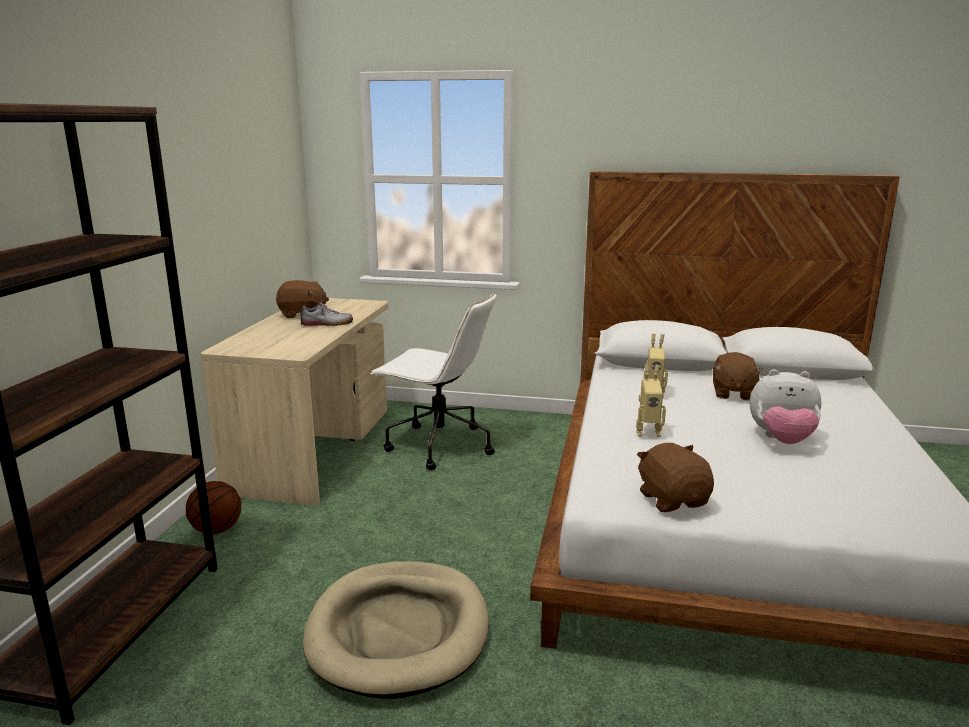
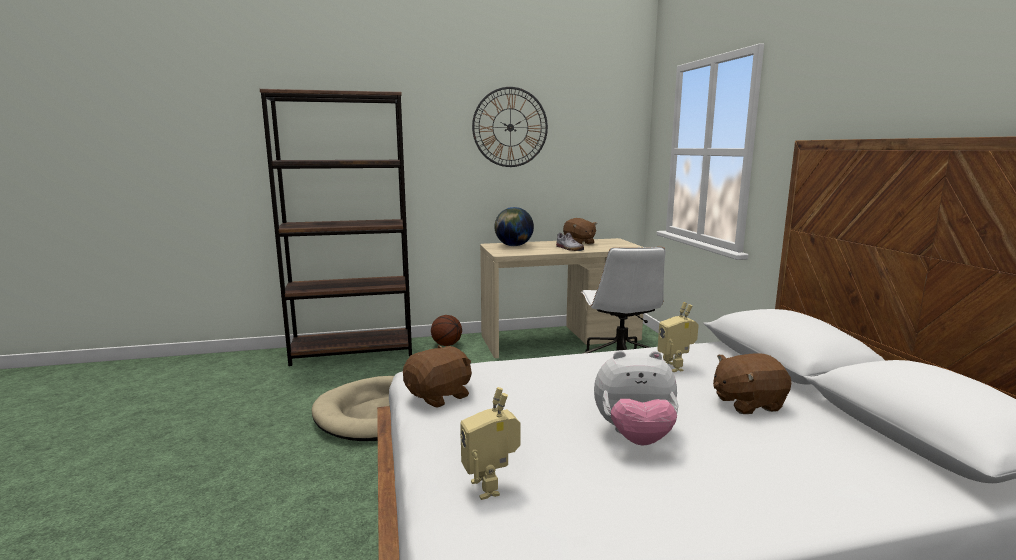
camera: 65 degrees right, 5 degrees down
toy robot [636,364,666,437] -> toy robot moved to [460,387,521,500]
plush toy [750,369,821,444] -> plush toy turned 75 degrees counterclockwise [594,350,679,445]
none -> wall clock [472,87,548,167]
none -> globe [495,207,534,246]

